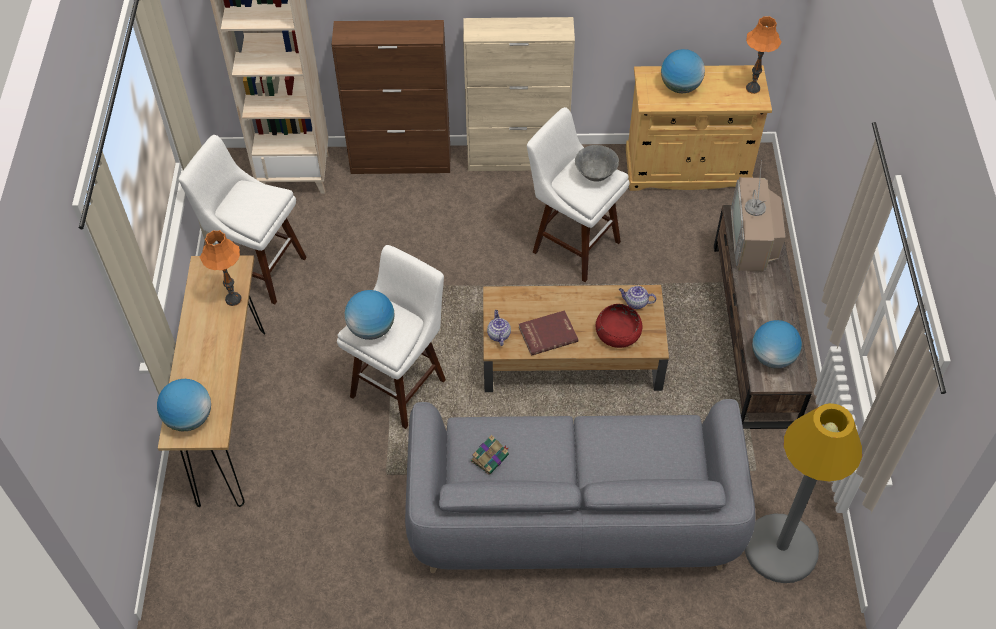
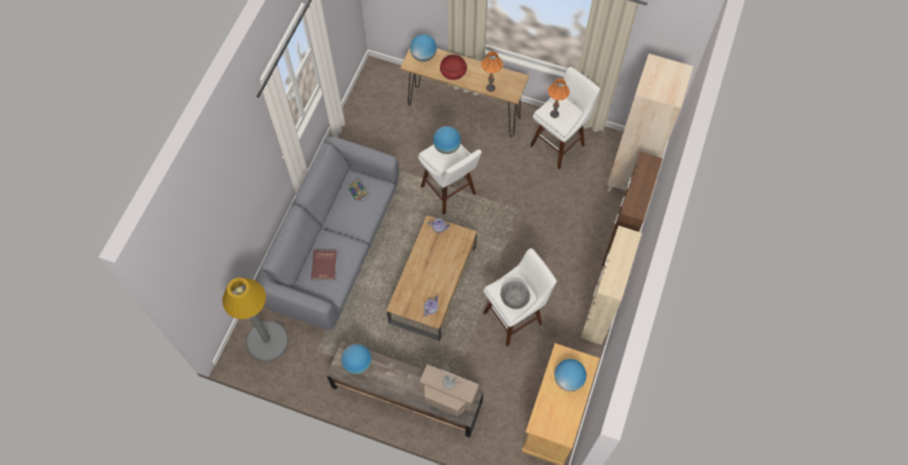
camera: 110 degrees right, 10 degrees up
red book [519,310,578,356] -> red book moved to [311,250,337,280]
red bowl [596,304,643,348] -> red bowl moved to [440,55,467,80]
orange table lamp [746,16,782,94] -> orange table lamp moved to [548,78,570,118]

